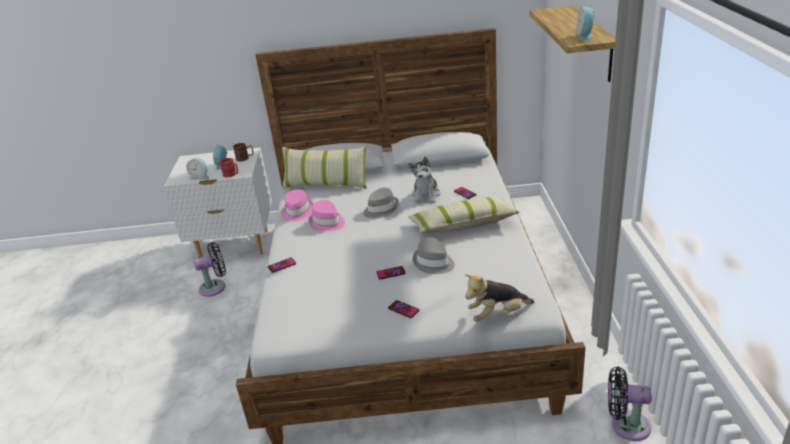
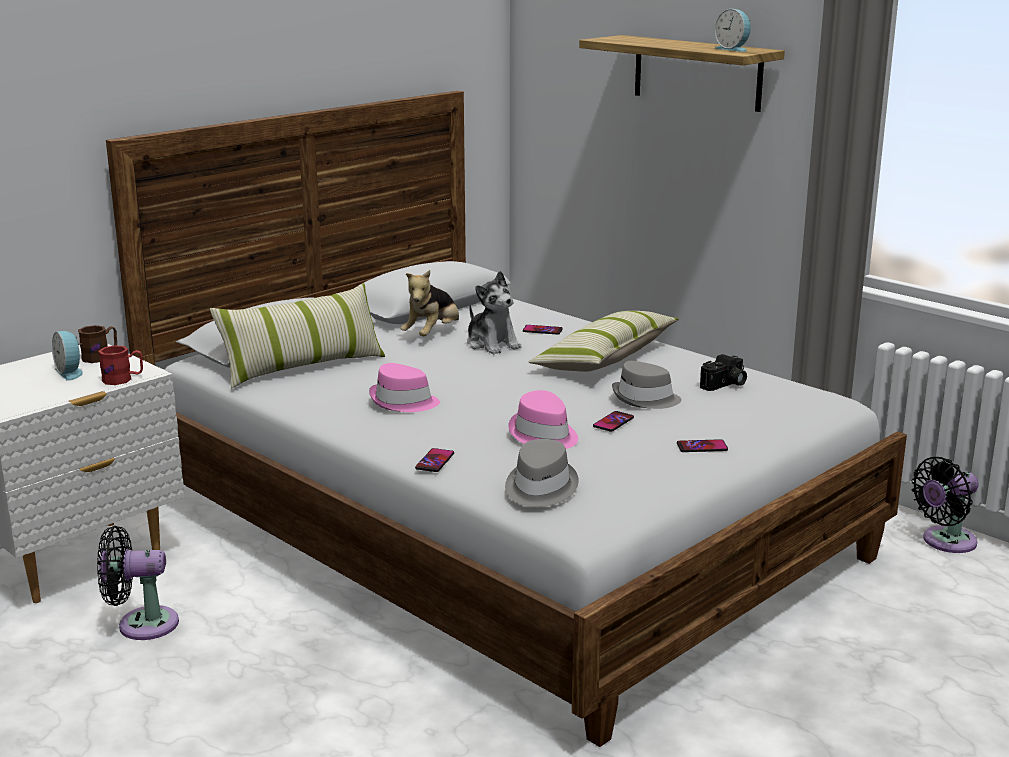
camera: 45 degrees left, 10 degrees down
alarm clock [186,158,209,180] -> none
black fan [193,242,226,297] -> black fan turned 120 degrees counterclockwise [97,526,179,640]
pink hat [282,189,314,222] -> pink hat moved to [508,390,578,449]
grey hat [363,188,399,218] -> grey hat moved to [505,439,579,507]
plush toy [465,274,534,322] -> plush toy moved to [400,270,459,336]
none -> camera [700,354,747,391]

